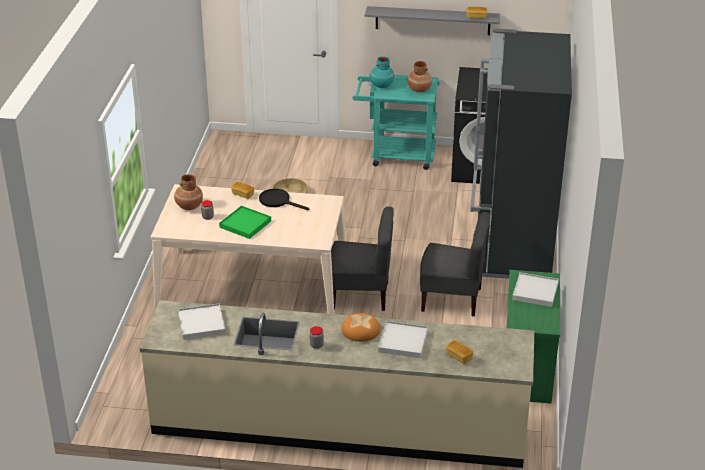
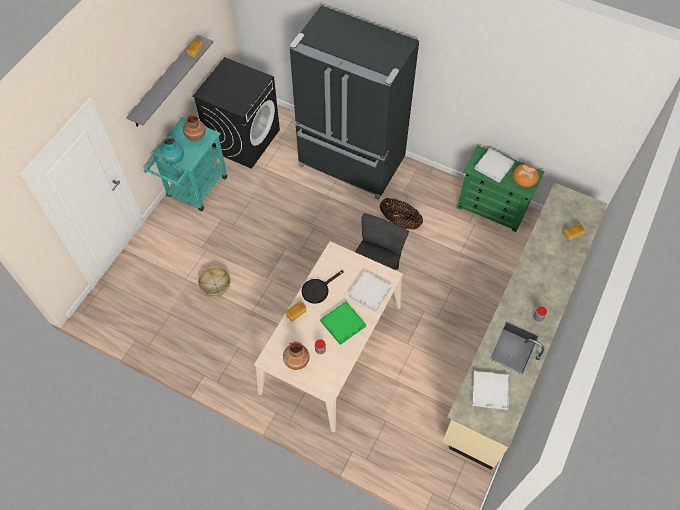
camera: 70 degrees left, 25 degrees up
bread [342,313,380,342] -> bread moved to [513,164,539,187]
white tray [378,321,428,358] -> white tray moved to [348,271,392,312]
grey chair [420,212,490,316] -> basket [379,198,423,230]

